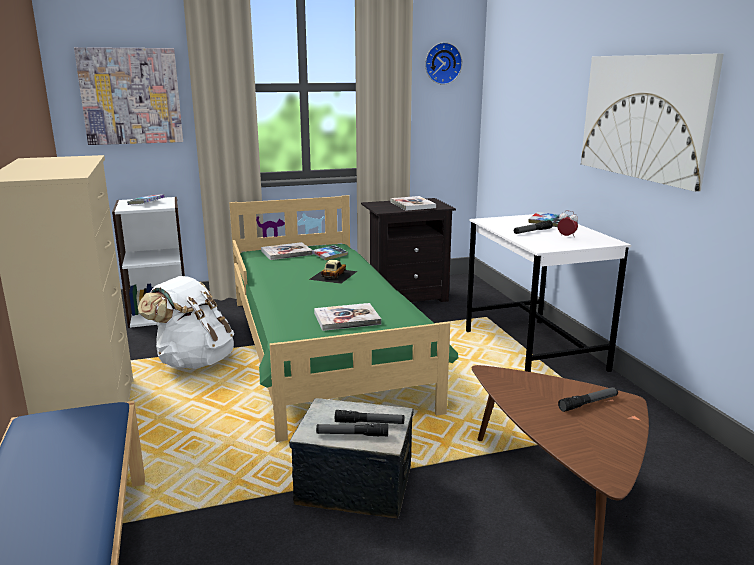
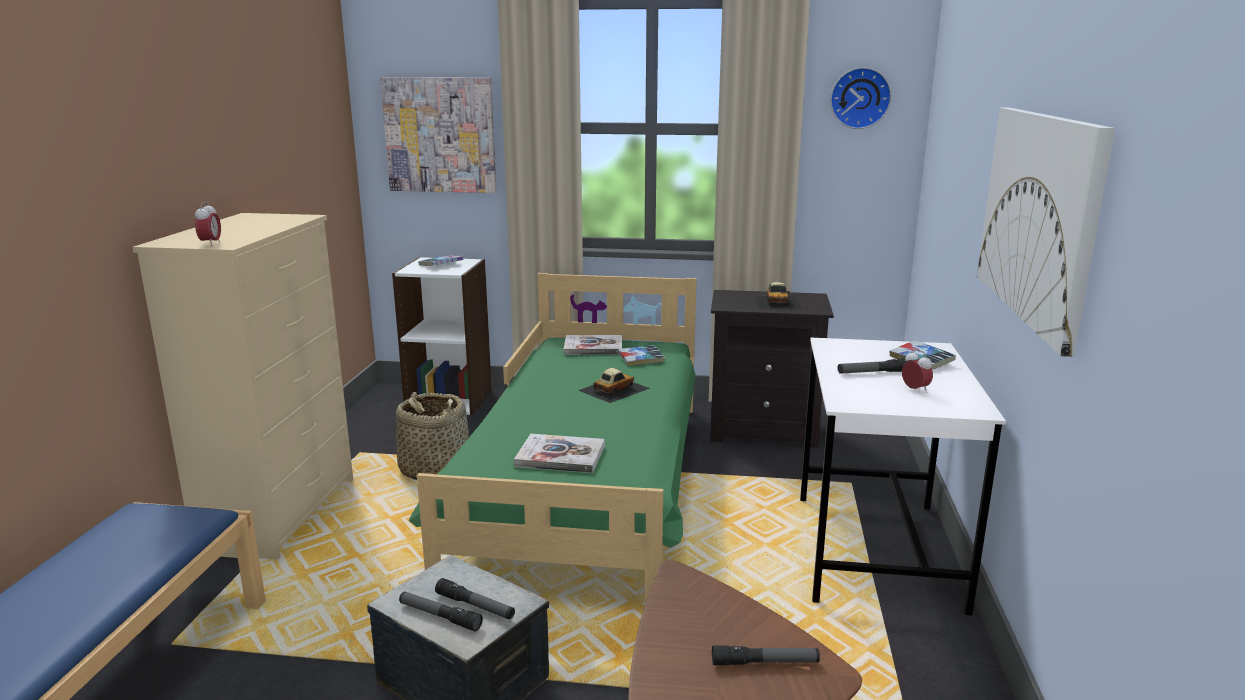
camera: 25 degrees right, 0 degrees up
white backpack [138,276,234,369] -> basket [396,392,469,480]
book [390,196,436,211] -> toy car [755,282,802,310]
none -> alarm clock [195,201,221,246]

